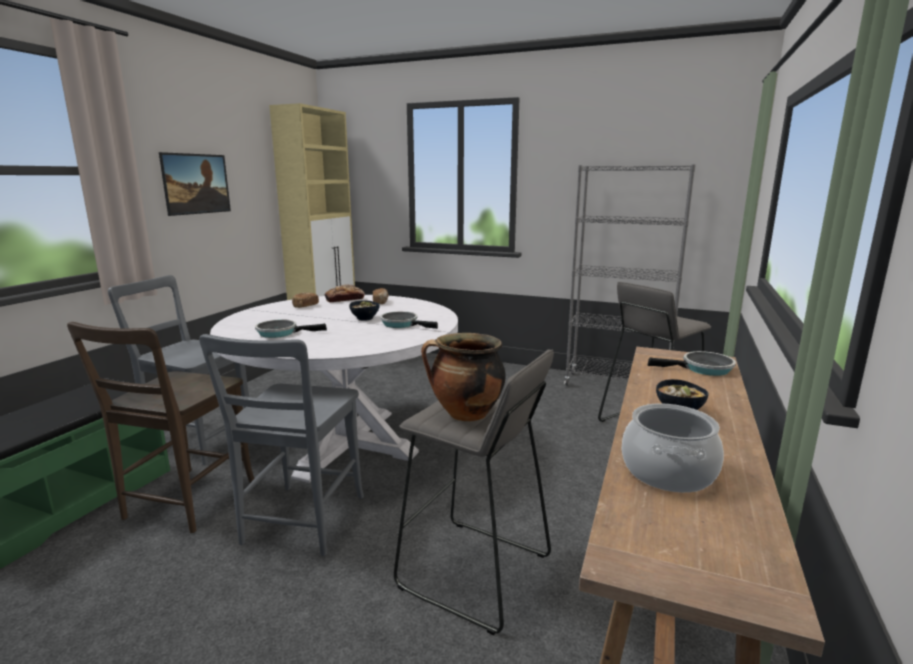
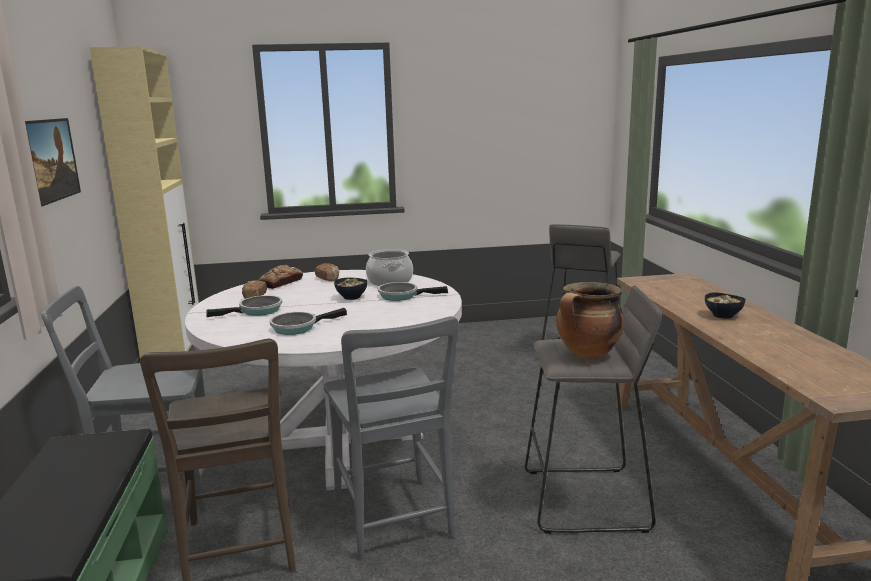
camera: 30 degrees left, 0 degrees up
grey bookcase [564,164,696,386] -> none
cooking pot [622,403,724,493] -> cooking pot moved to [366,249,413,286]
frying pan [647,351,736,376] -> frying pan moved to [206,295,282,317]

